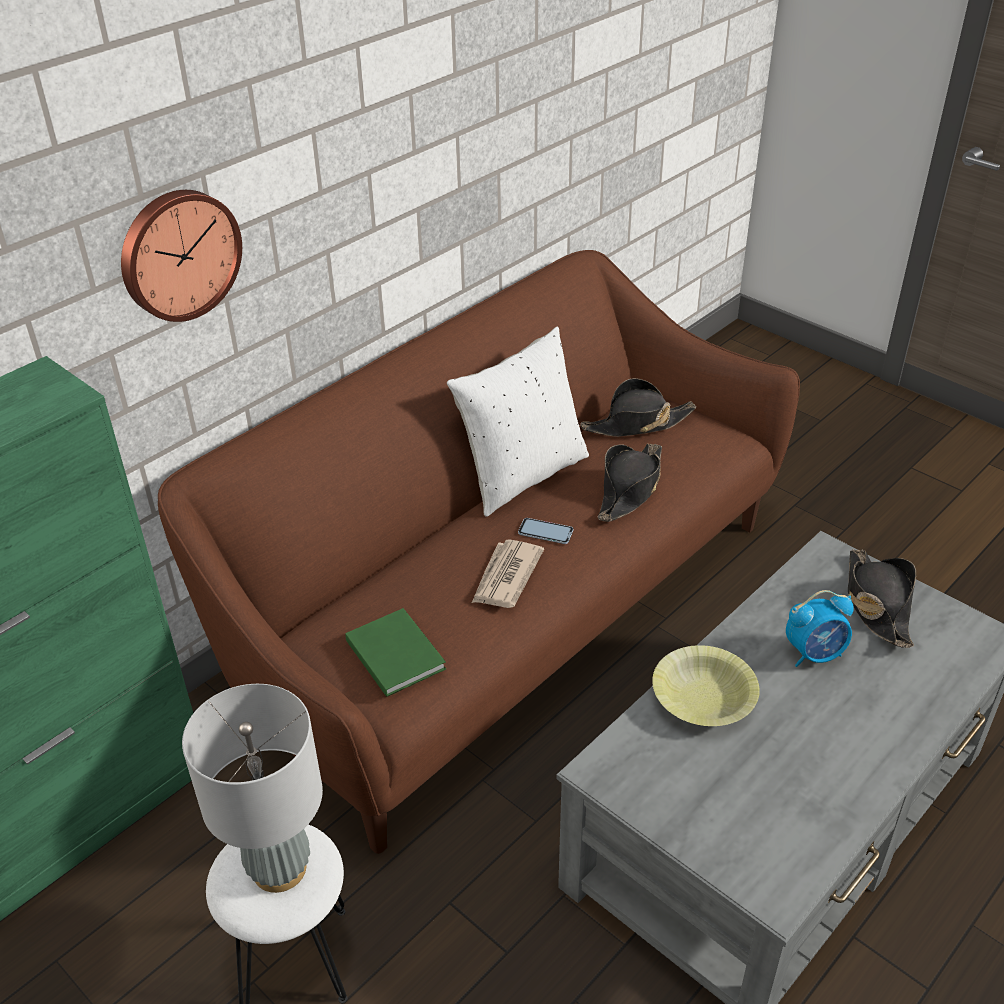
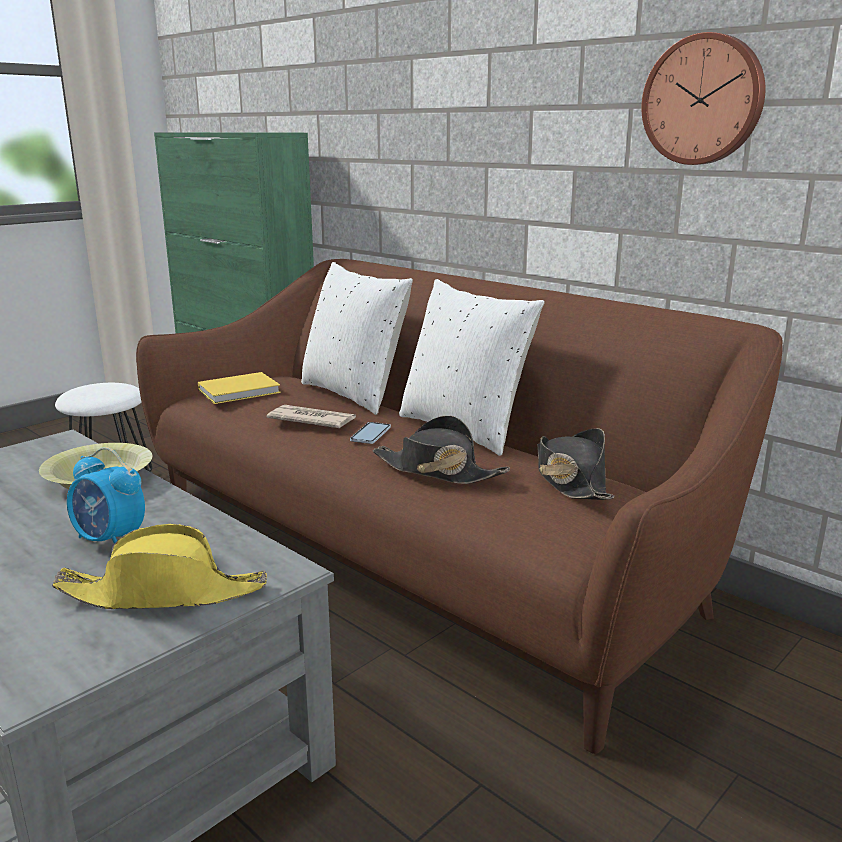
camera: 90 degrees right, 20 degrees down
wall clock [121,190,242,322] -> wall clock moved to [641,32,765,165]
grey table lamp [182,684,323,893] -> none
green book [345,608,446,697] -> yellow book [198,372,281,404]
alarm clock [786,590,854,667] -> alarm clock turned 45 degrees counterclockwise [67,447,145,544]
black hat [848,549,916,648] -> yellow hat [52,524,267,609]
none -> white pillow [301,262,413,415]

